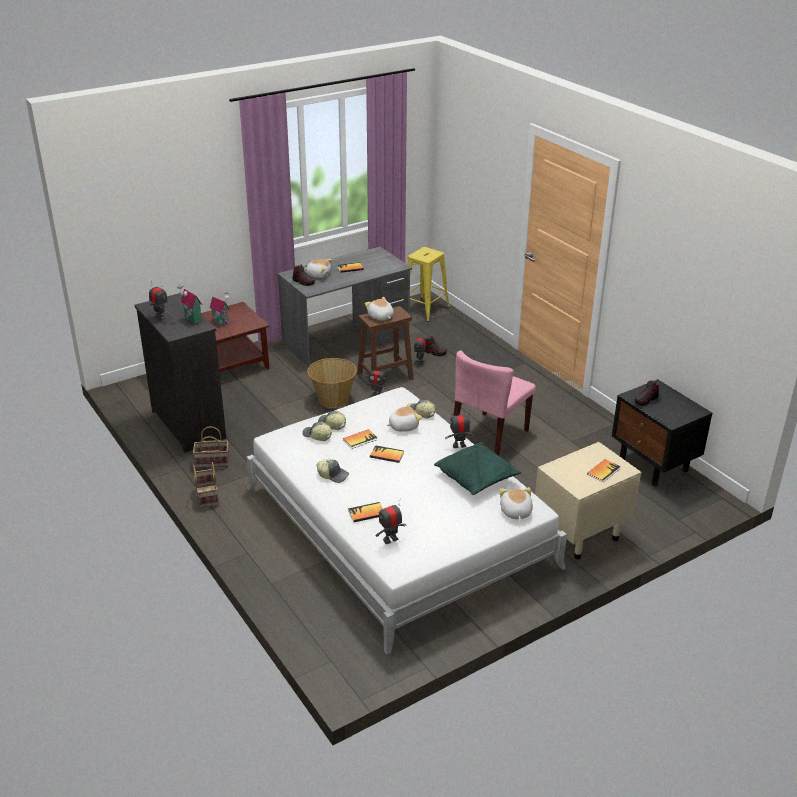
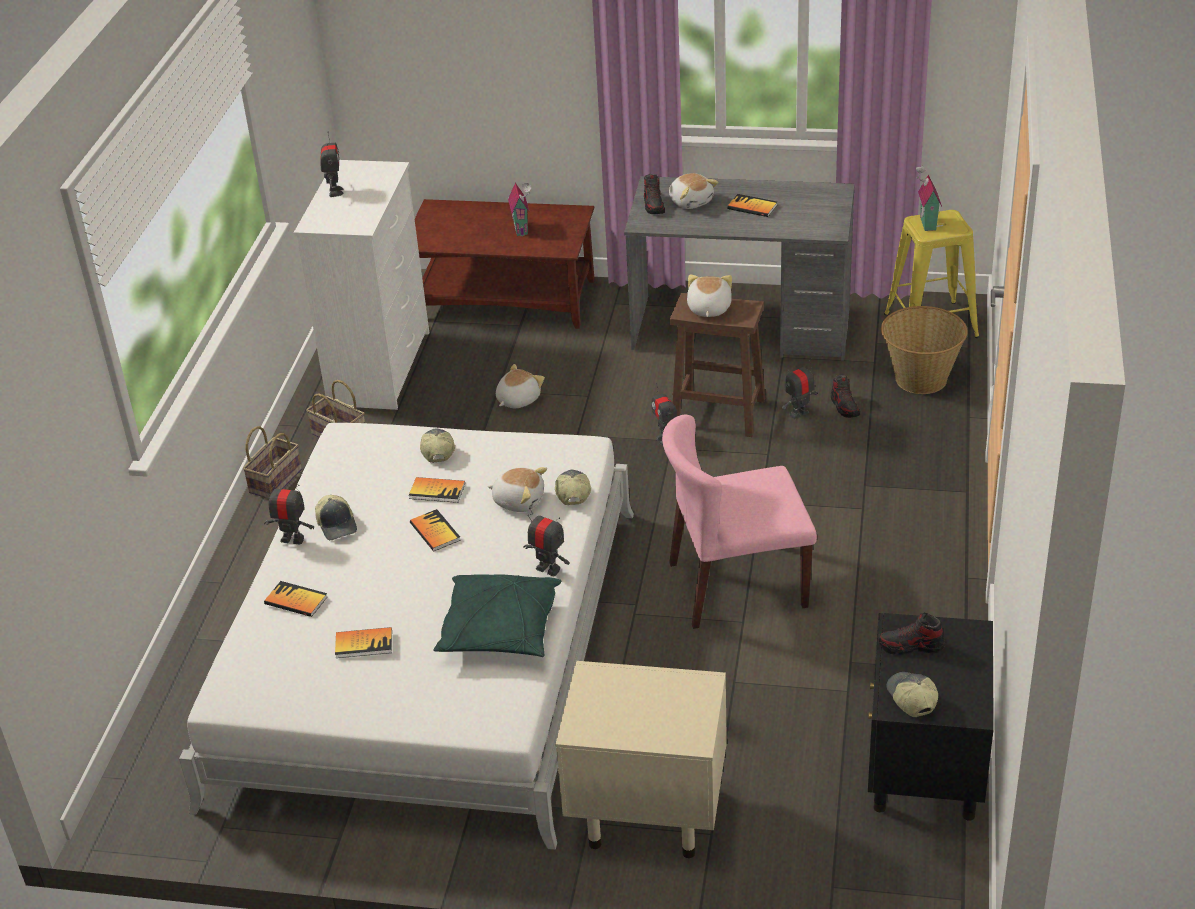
camera: 45 degrees right, 5 degrees up
black dresser [134,293,226,453] -> white dresser [294,160,429,410]
toy house [177,285,202,324] -> toy house moved to [916,165,942,231]
cap [302,422,332,441] -> cap moved to [886,672,938,717]
basket [307,358,357,408] -> basket moved to [881,306,968,394]
toy robot [376,499,406,544] -> toy robot moved to [264,482,314,544]
plush toy [499,487,533,520] -> plush toy moved to [496,364,545,408]
book [587,459,621,483] -> book moved to [335,627,392,658]

